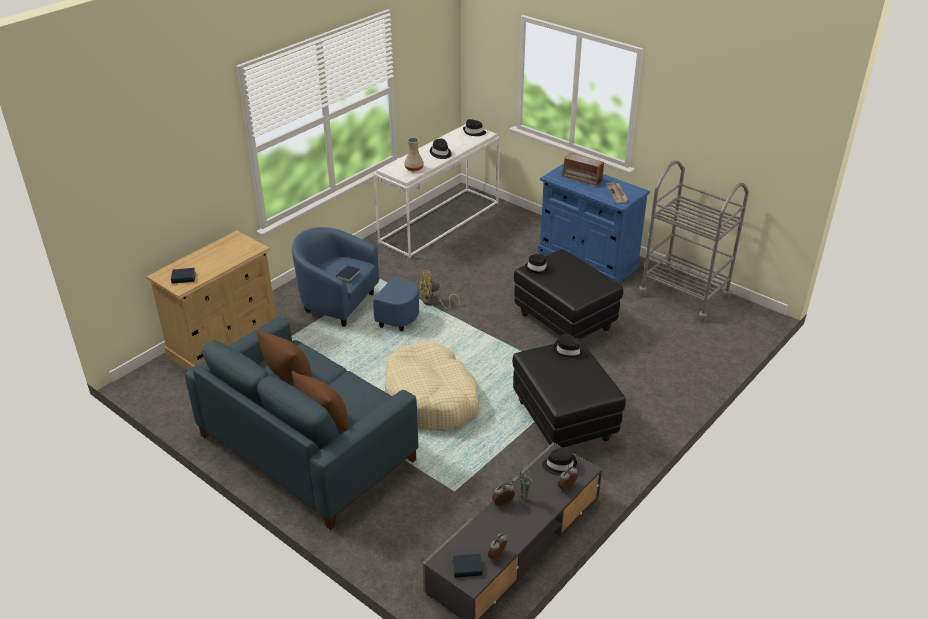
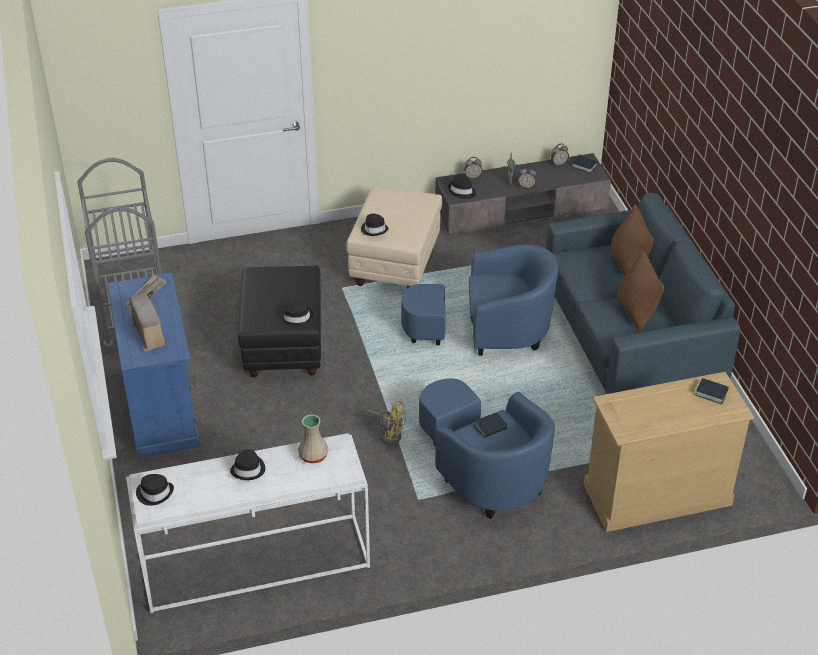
camera: 145 degrees left, 5 degrees up
beige dog bed [385,341,480,431] -> blue armchair [401,244,558,356]
black ottoman [512,338,626,447] -> beige ottoman [346,185,442,288]

